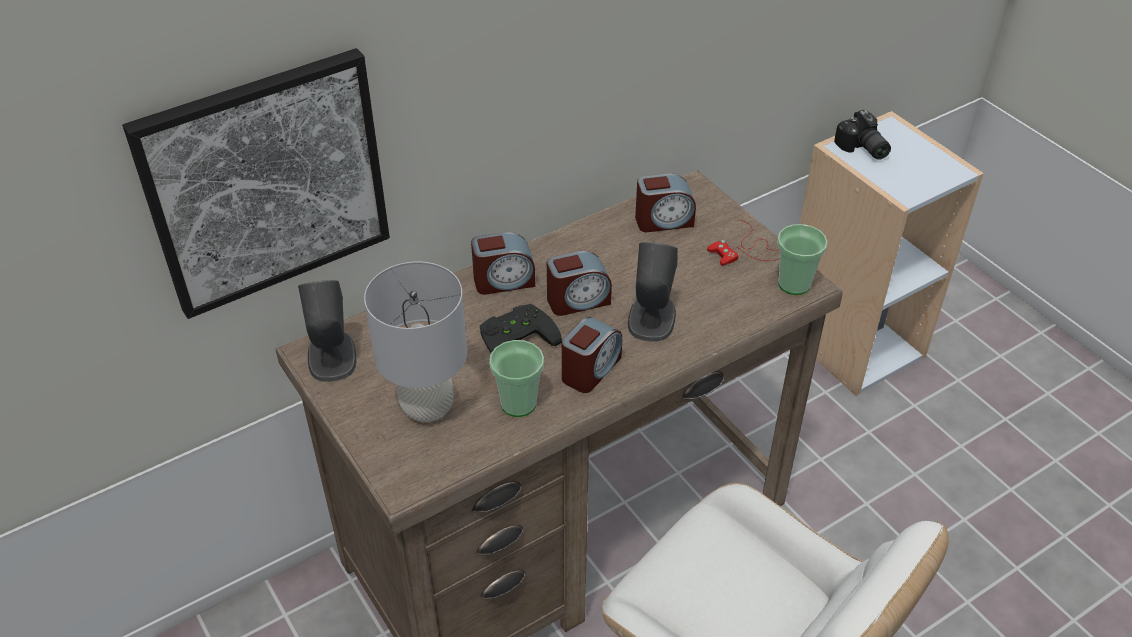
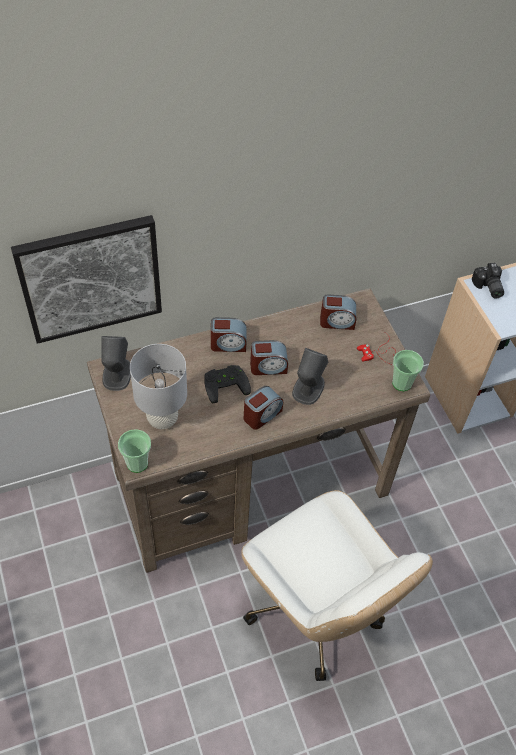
camera: 10 degrees right, 10 degrees up
cup [489,340,544,417] -> cup moved to [118,429,151,473]

